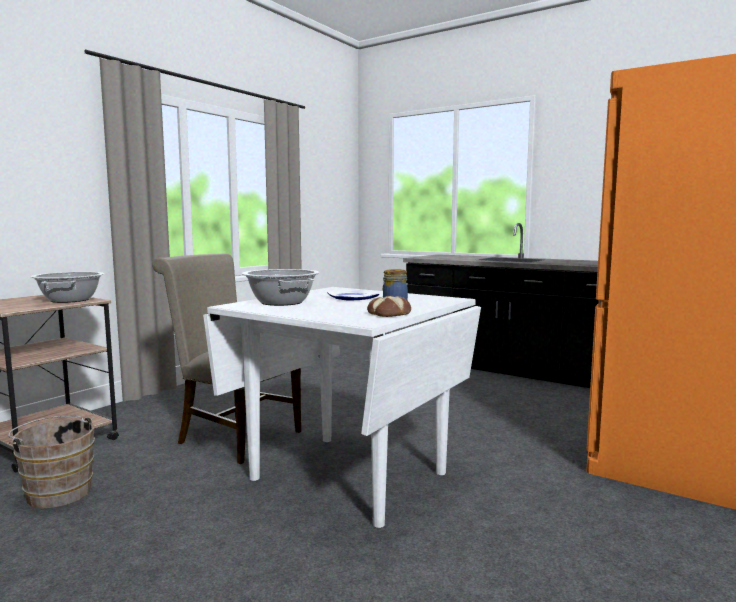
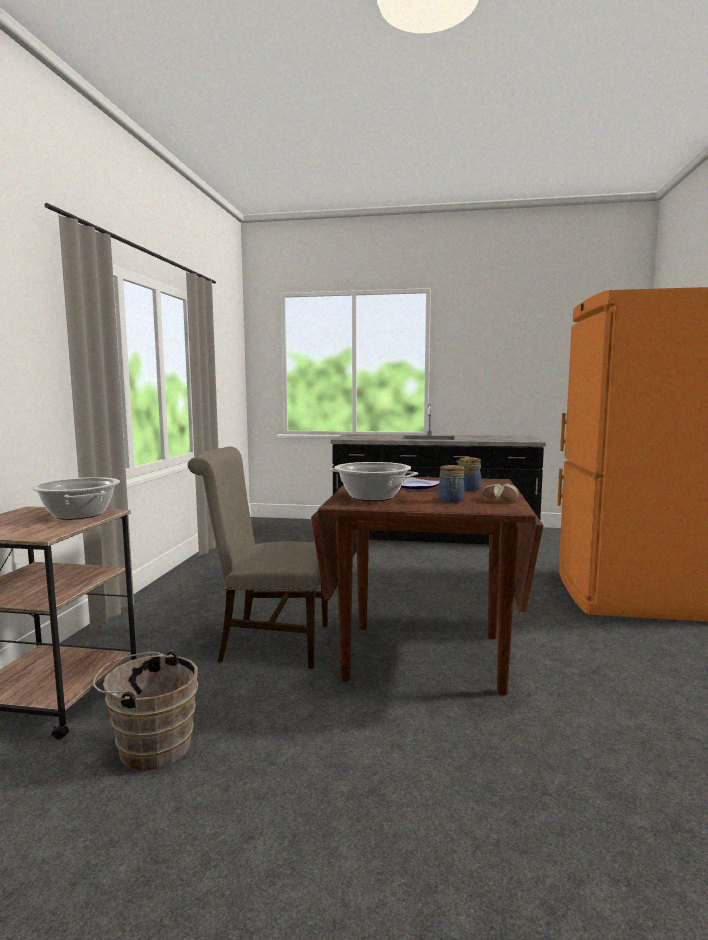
camera: 25 degrees left, 0 degrees up
white dining table [203,287,481,528] -> brown dining table [311,477,543,695]
none -> jar [439,465,464,503]

